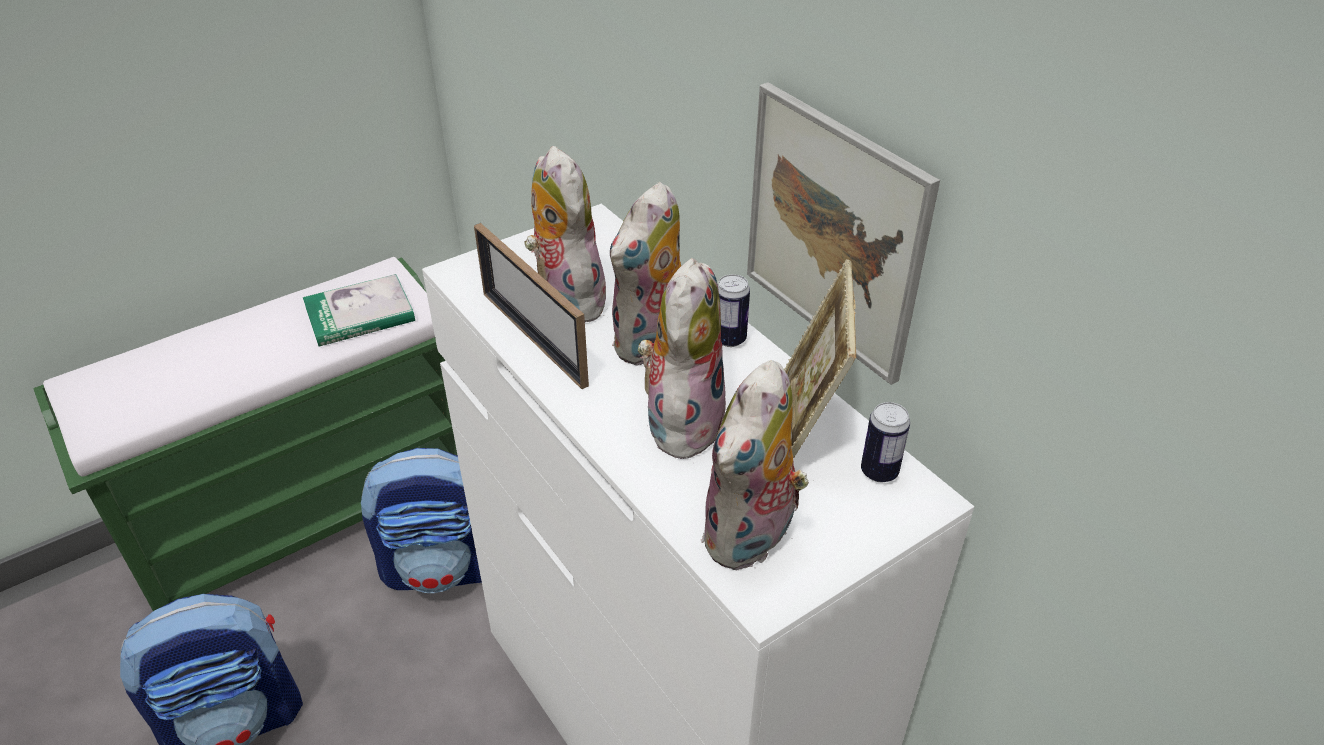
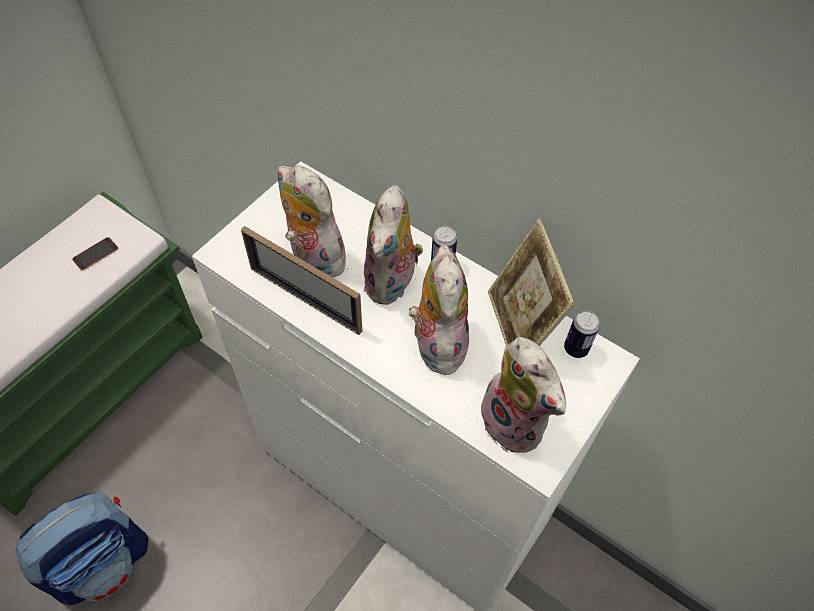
camera: 20 degrees left, 15 degrees up
book [303,274,415,347] -> phone [72,237,118,271]
backpack [361,448,482,593] -> none
plush toy [701,360,809,570] -> plush toy turned 45 degrees counterclockwise [481,337,566,453]
picture [747,82,940,385] -> none

